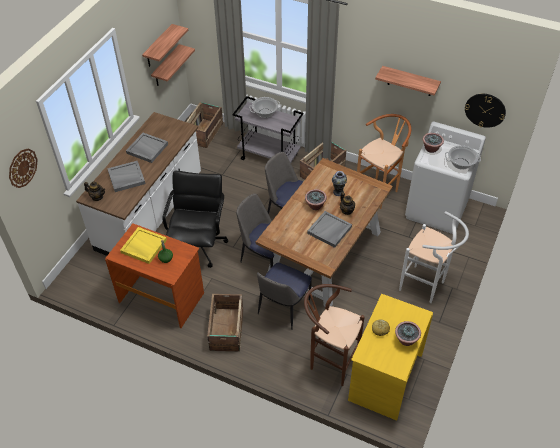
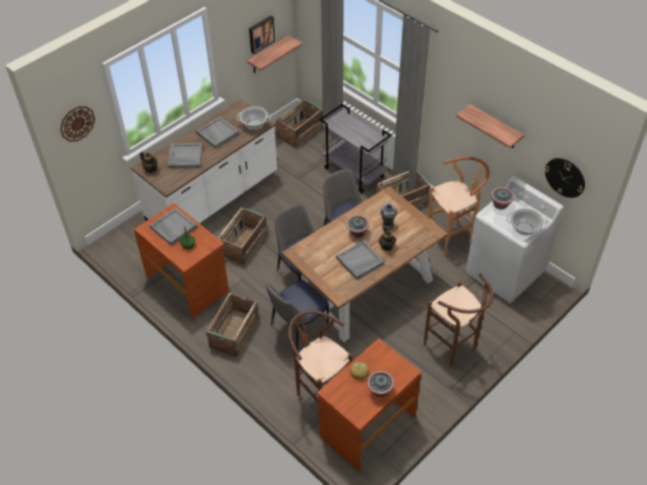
camera: 20 degrees right, 0 degrees up
yellow tray [120,227,167,264] -> grey tray [150,208,197,246]
shelf [142,24,188,67] -> picture [249,16,275,54]
black office chair [162,171,229,268] -> crate [218,207,267,265]
cooking pot [249,97,281,118] -> cooking pot moved to [236,107,271,130]
yellow desk [348,294,433,421] -> brown desk [317,338,422,472]
white stool [399,211,469,303] -> brown stool [424,274,494,368]

